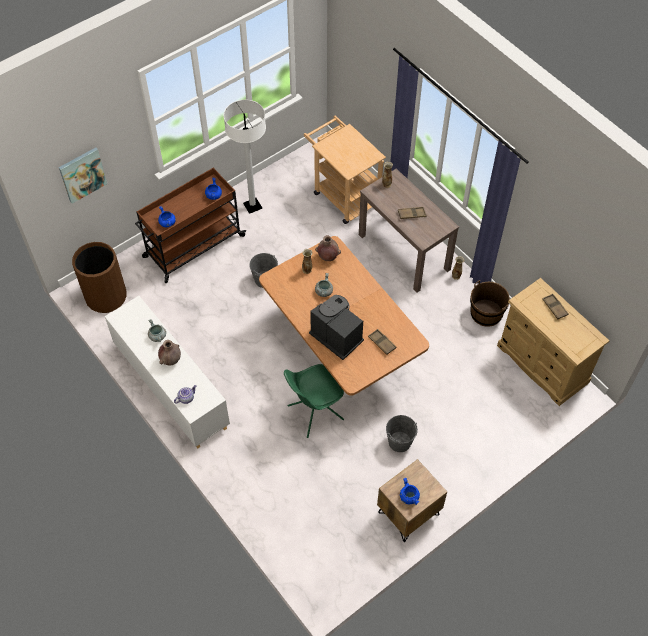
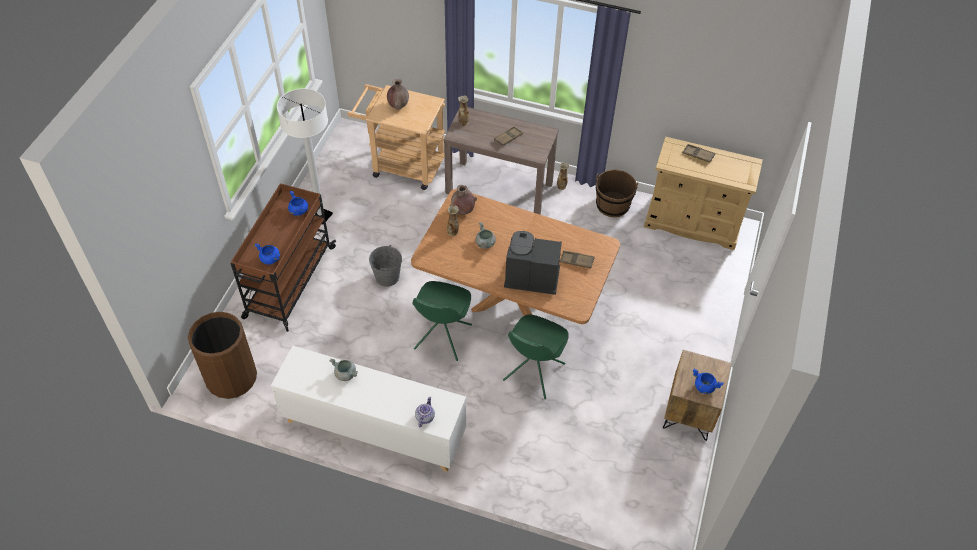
camera: 35 degrees left, 5 degrees down
picture [59,148,107,204] -> none
brown vase [158,340,181,365] -> brown vase moved to [387,79,409,110]
grey bucket [386,415,418,452] -> none
none -> green chair [412,281,472,361]

